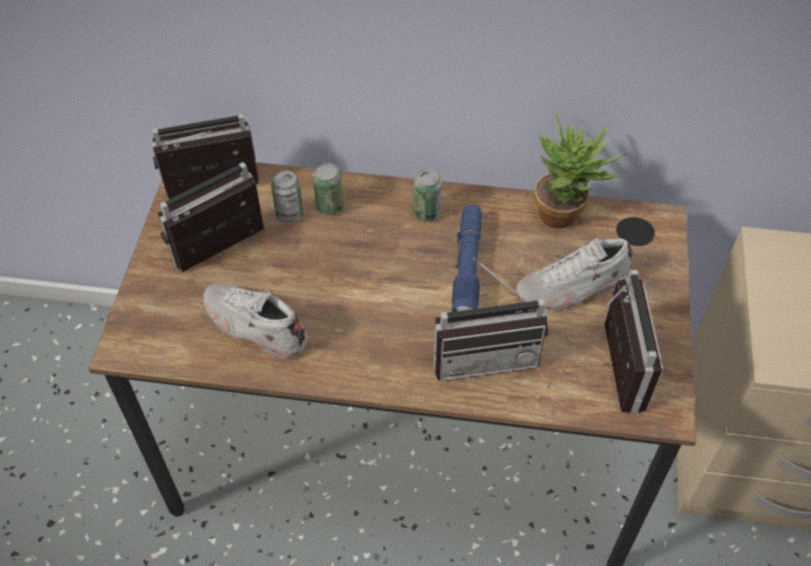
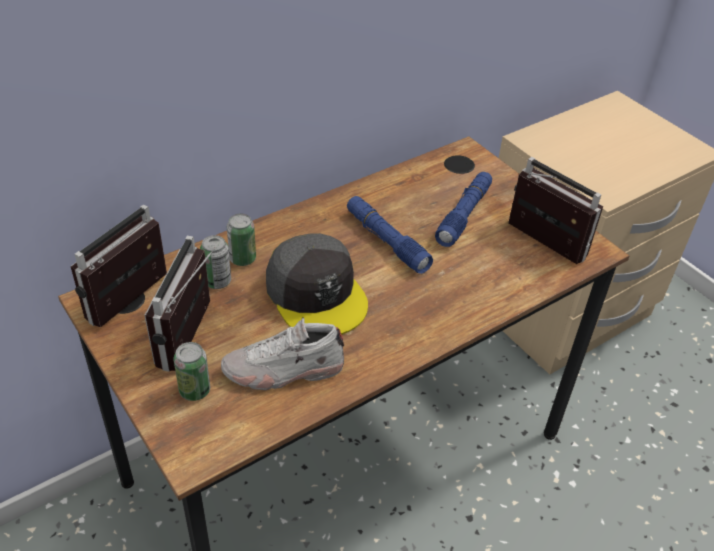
camera: 45 degrees left, 10 degrees down
can [413,168,442,221] -> can moved to [174,342,210,401]
radio [433,258,548,381] -> none
white shoe [516,236,633,310] -> blue flashlight [435,172,492,247]
potted plant [534,111,629,228] -> none
none -> grey cap [266,233,368,335]

